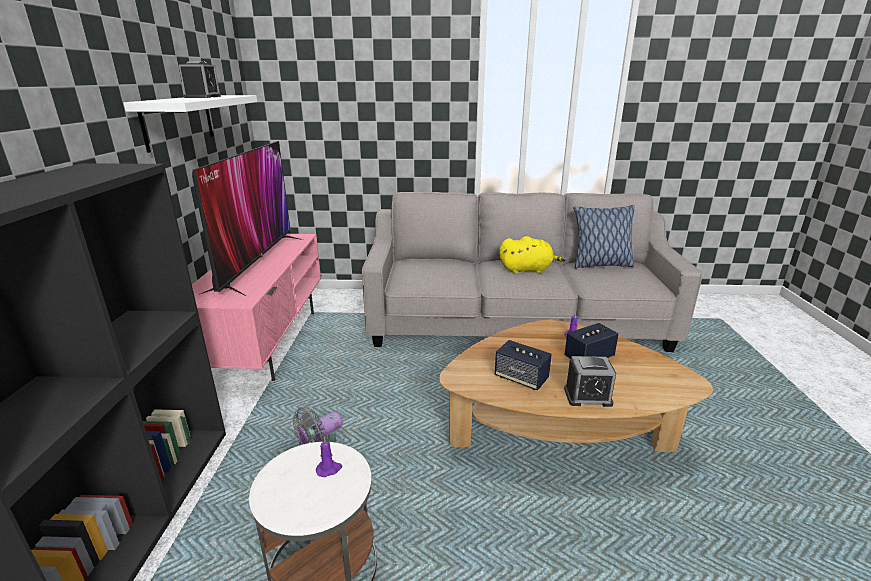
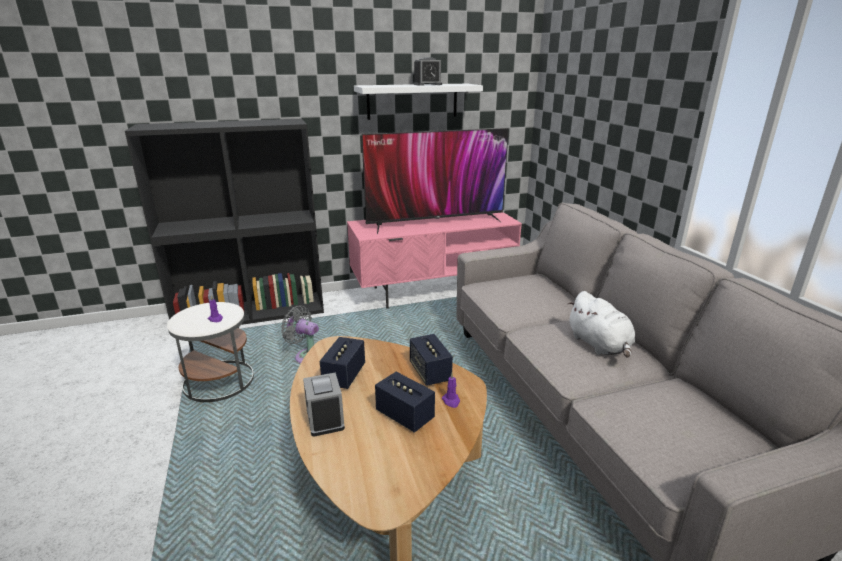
camera: 70 degrees right, 0 degrees up
yellow plush toy [499,236,566,274] -> white plush toy [567,291,635,358]
pillow [573,205,635,269] -> none
none -> speaker [410,334,453,386]

